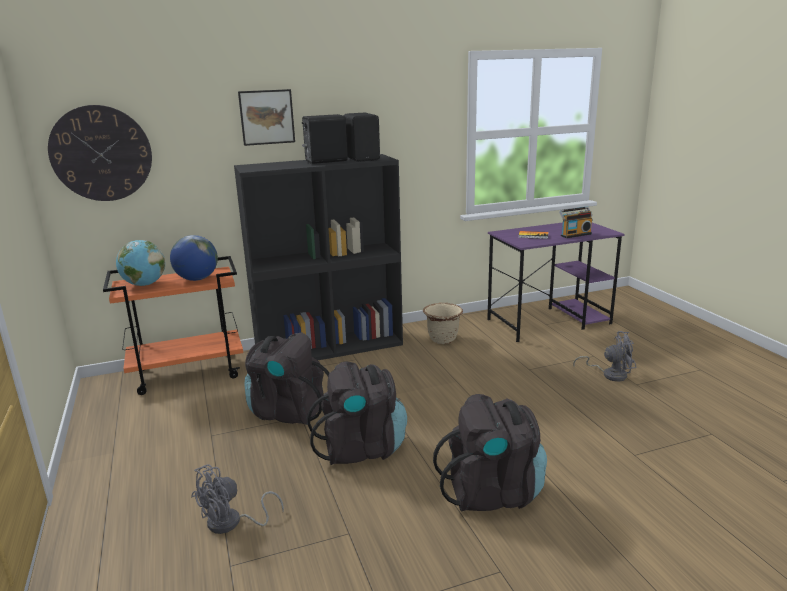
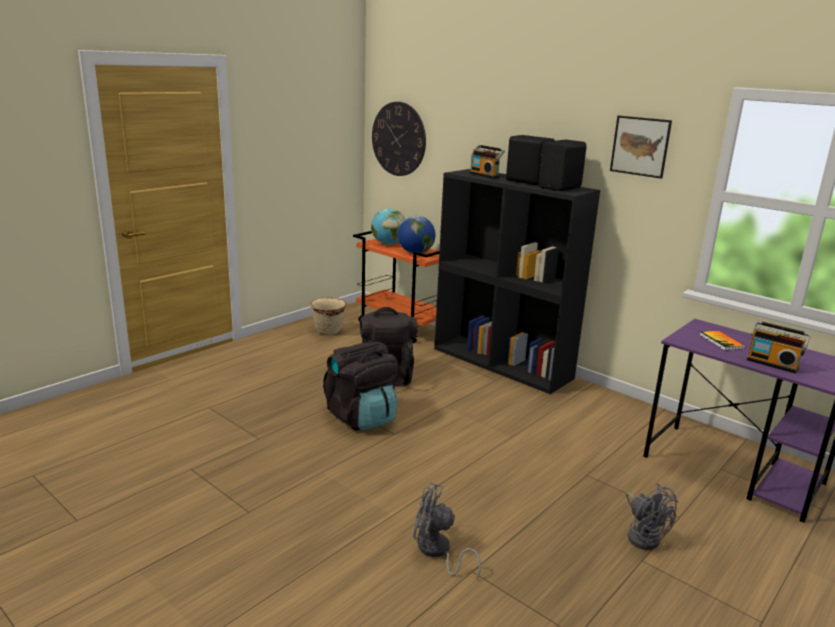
camera: 60 degrees right, 0 degrees up
grey fan [191,464,284,534] -> grey fan moved to [413,482,481,580]
picture [238,89,295,146] -> picture moved to [610,116,672,179]
beige planter [423,303,463,344] -> beige planter moved to [310,297,347,335]
black backpack [433,394,547,511] -> none
none -> radio [469,145,505,179]

